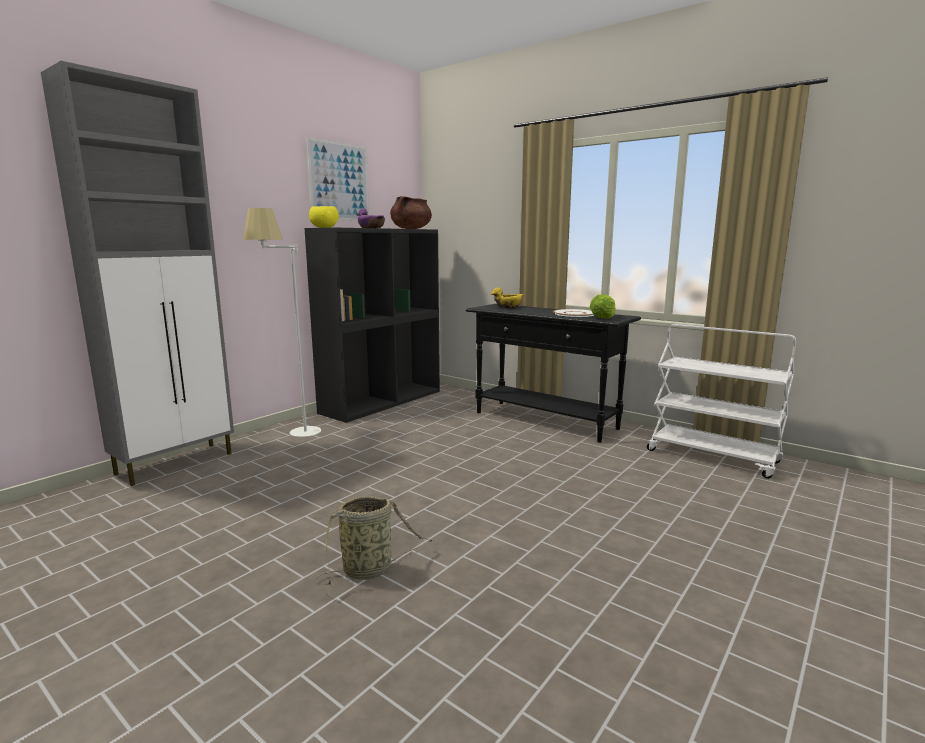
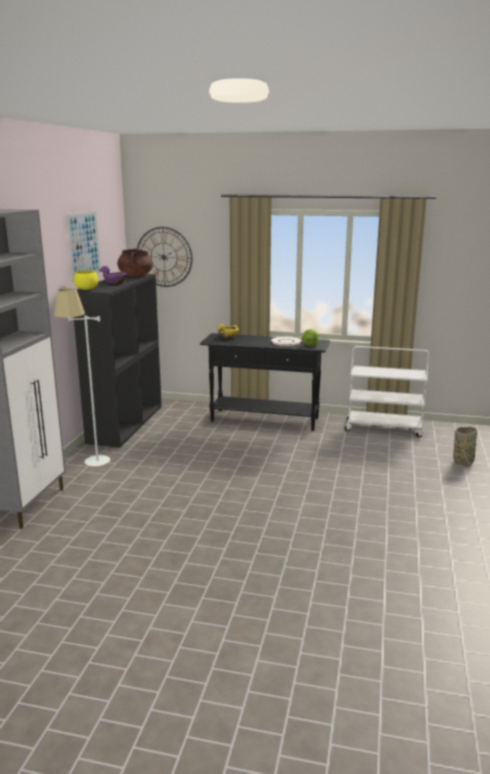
camera: 25 degrees left, 5 degrees up
basket [317,496,434,586] -> basket moved to [452,426,477,468]
none -> wall clock [137,227,193,287]

